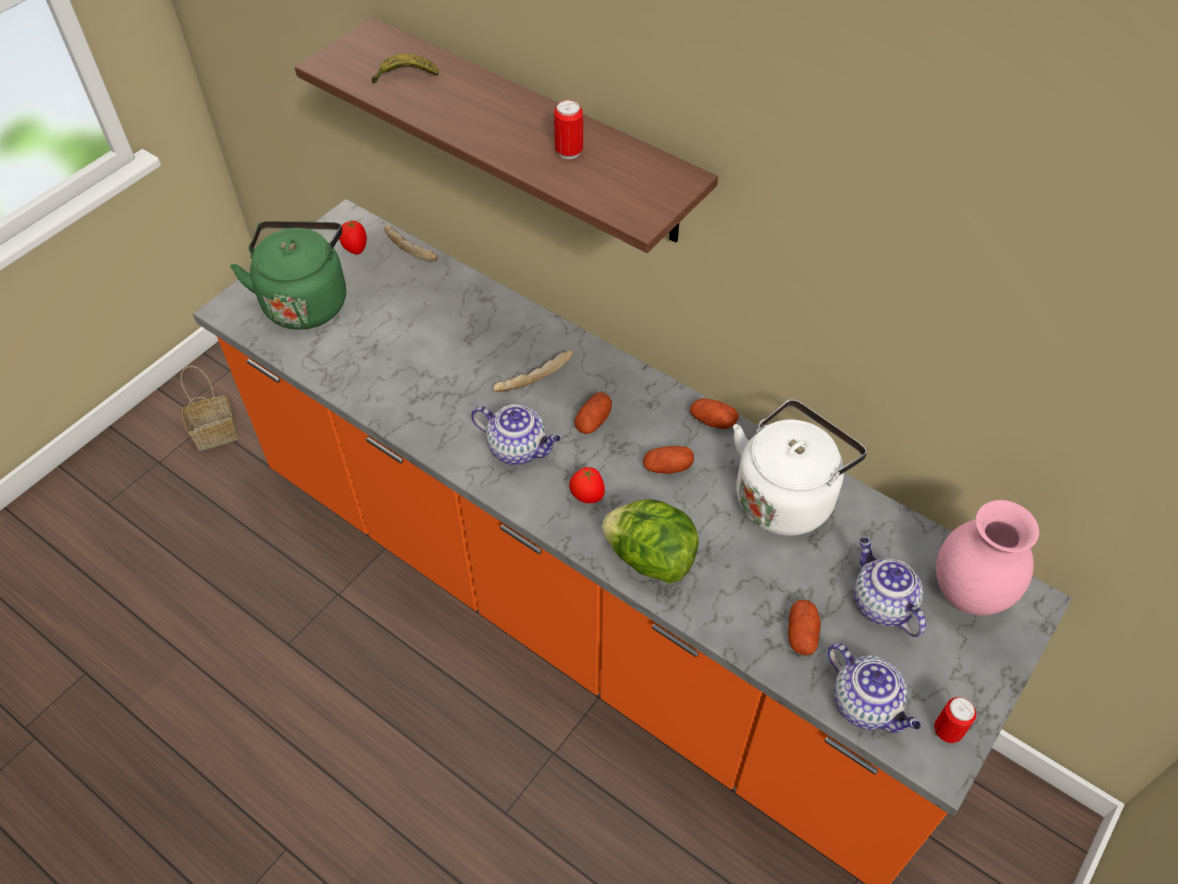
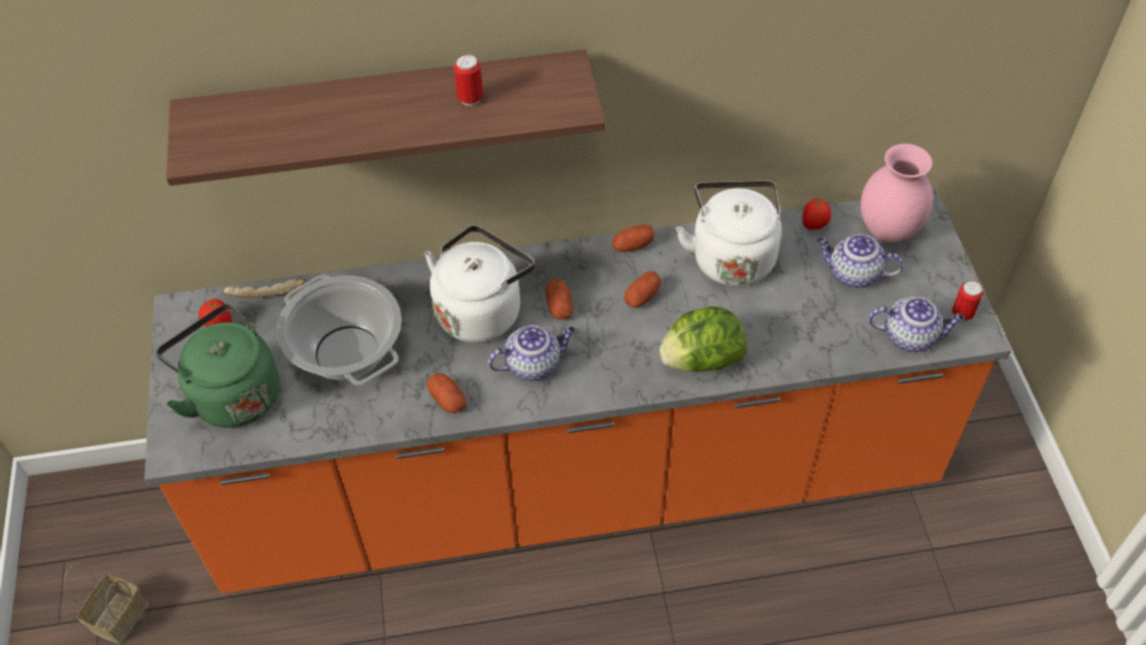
camera: 45 degrees left, 0 degrees up
banana [372,54,439,83] -> none
bread [493,350,573,392] -> white kettle [424,225,535,343]
tomato [569,467,605,503] -> tomato moved to [802,199,831,230]
potato [788,600,821,655] -> potato moved to [427,373,466,413]
none -> cooking pot [277,275,402,385]

